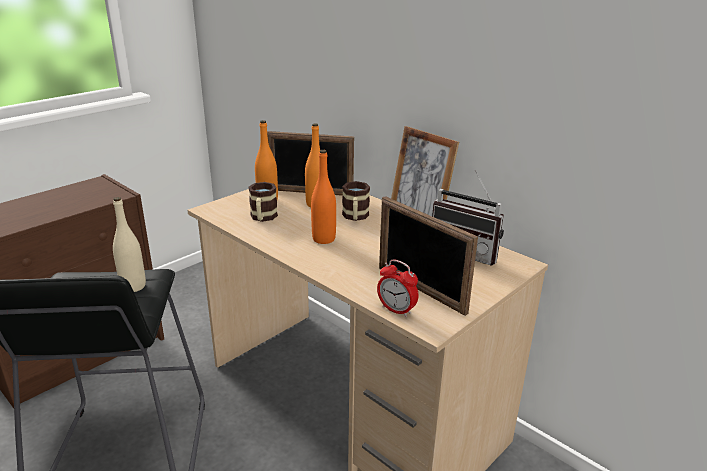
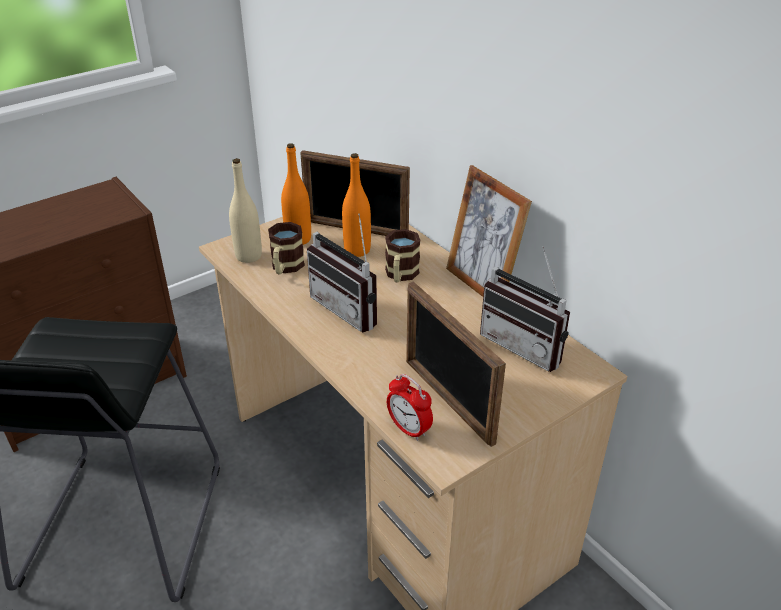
camera: 10 degrees right, 10 degrees up
beige bottle [113,197,146,292] -> beige bottle moved to [229,158,262,263]
orange bottle [311,150,336,244] -> radio [307,214,377,332]

